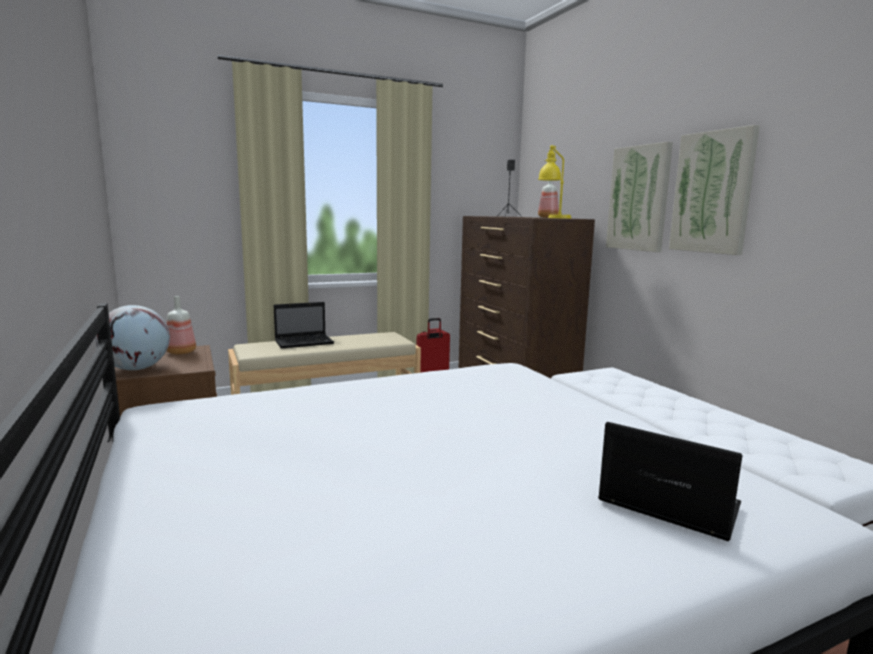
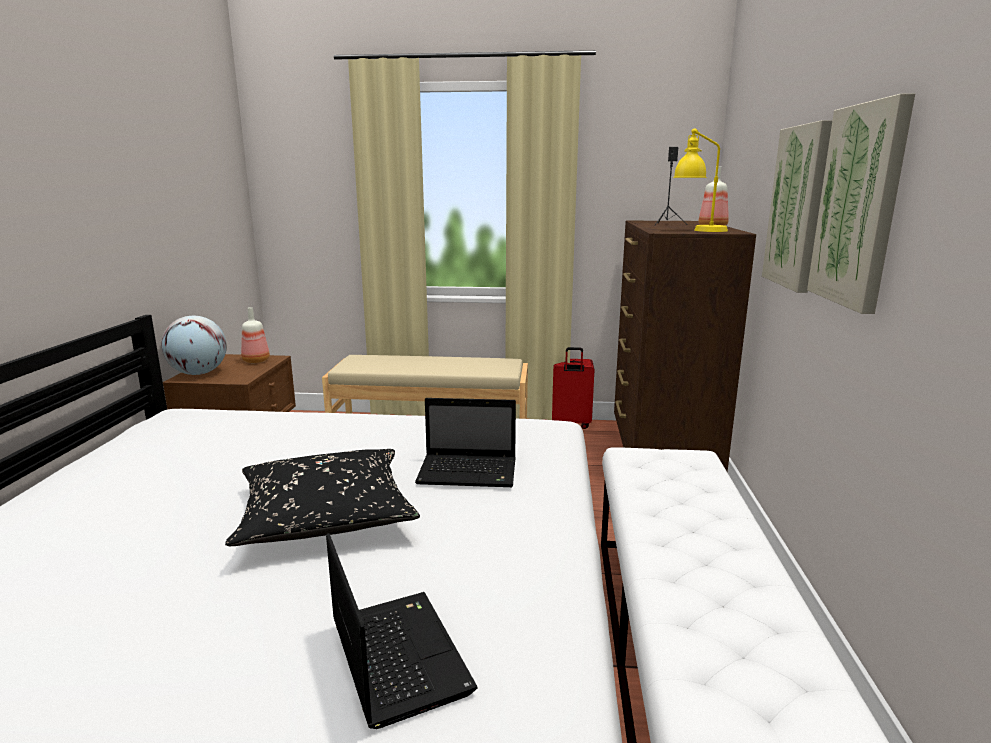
camera: 30 degrees right, 5 degrees up
laptop [274,302,334,348] -> laptop moved to [415,398,516,487]
none -> black pillow [225,449,420,546]

